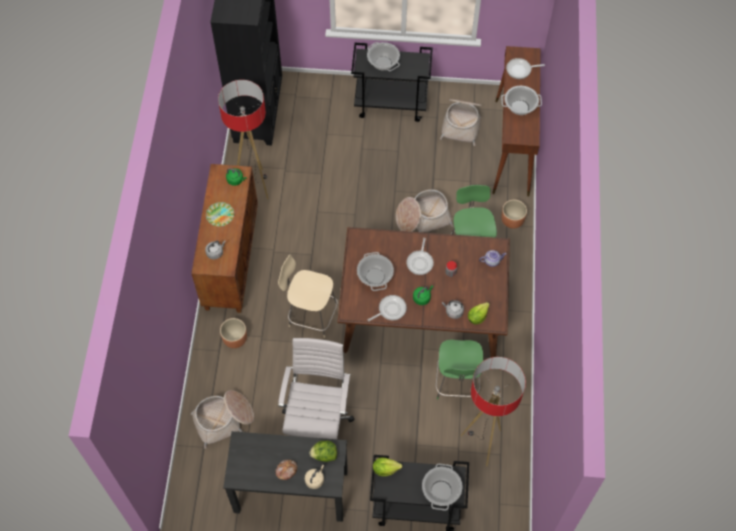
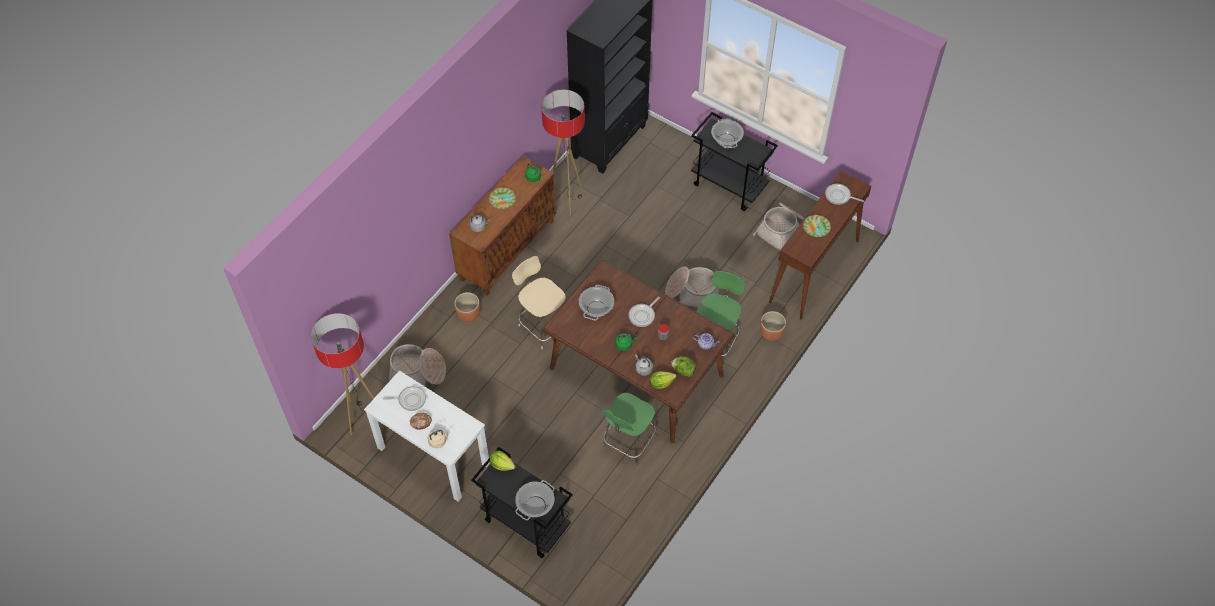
camera: 30 degrees right, 5 degrees down
black desk [223,431,348,522] -> white desk [364,370,490,502]
white office chair [278,338,355,439] -> none
lettuce [309,441,337,462] -> lettuce moved to [671,356,696,377]
frying pan [368,295,407,321] -> frying pan moved to [383,386,426,411]
floor lamp [461,357,526,466] -> floor lamp moved to [311,313,374,435]
cooking pot [501,86,542,115] -> plate [803,215,831,237]

